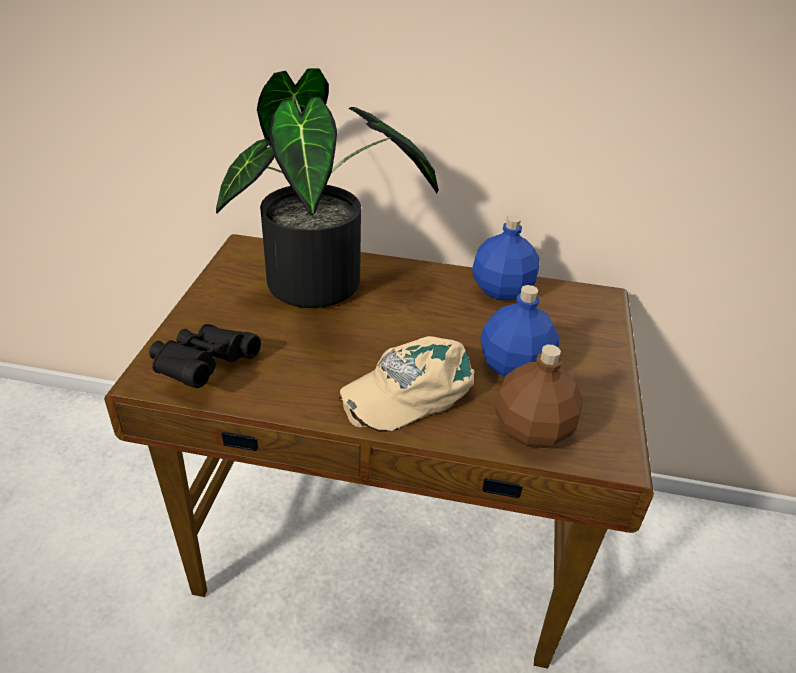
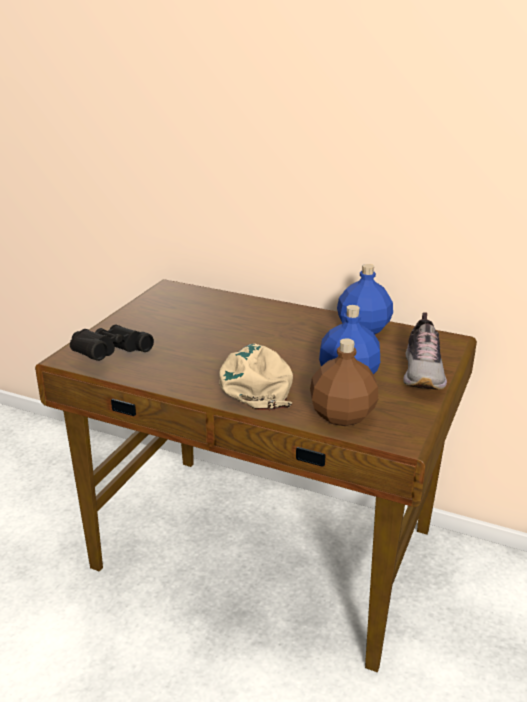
camera: 15 degrees right, 10 degrees down
potted plant [216,68,439,308] -> none
beige cap [339,336,475,432] -> beige cap turned 105 degrees clockwise [219,344,293,411]
none -> shoe [403,312,447,390]

